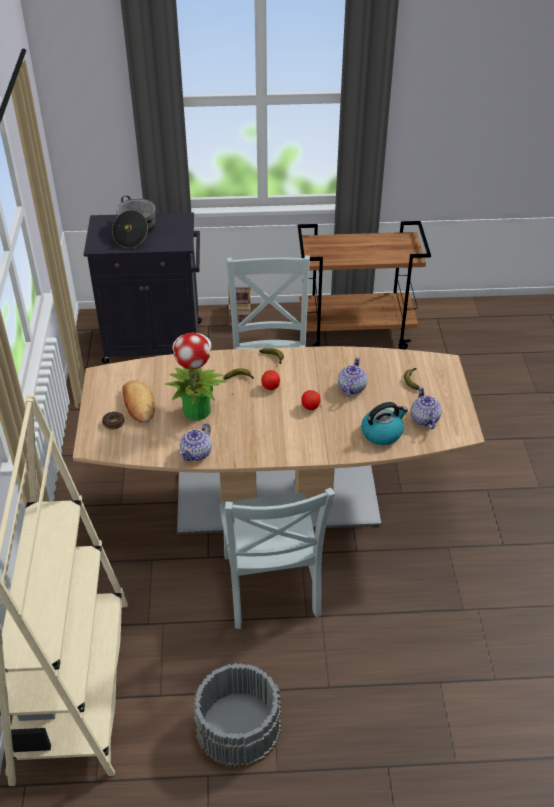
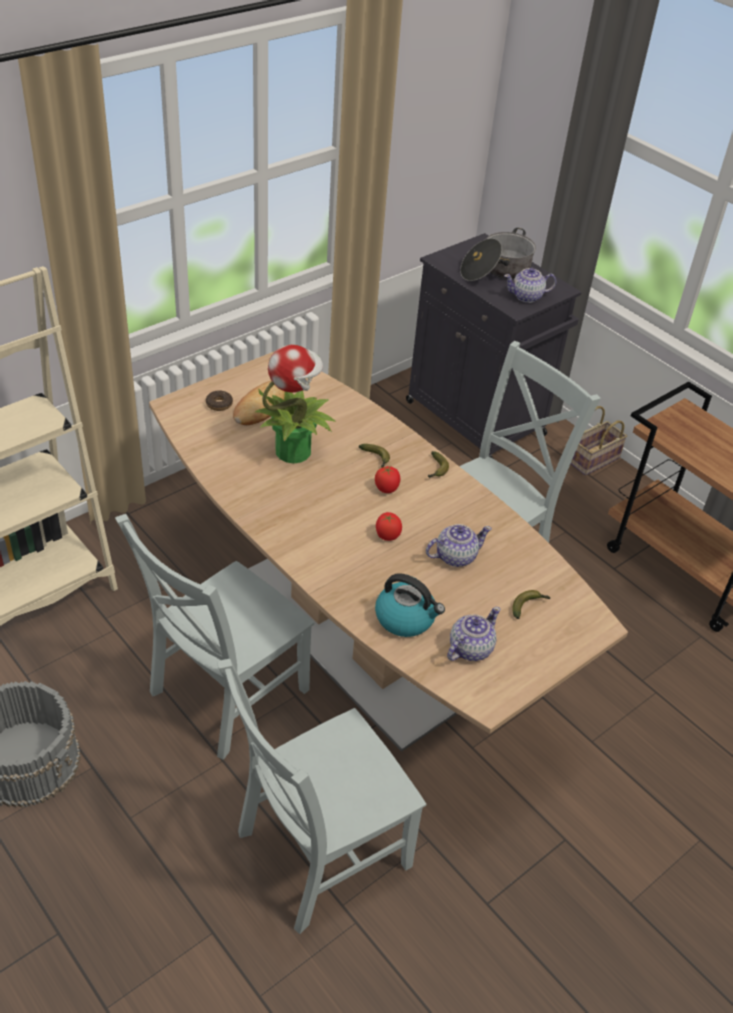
camera: 50 degrees right, 0 degrees up
teapot [180,423,212,461] -> teapot moved to [504,268,556,303]
none -> grey chair [217,659,426,934]

